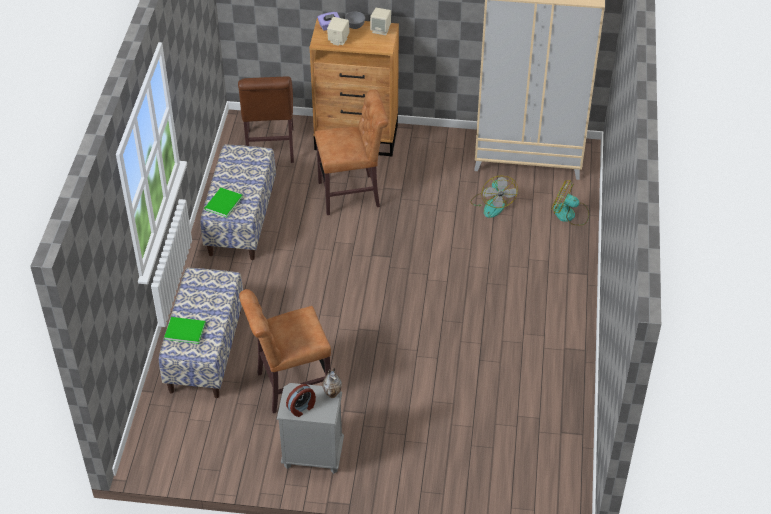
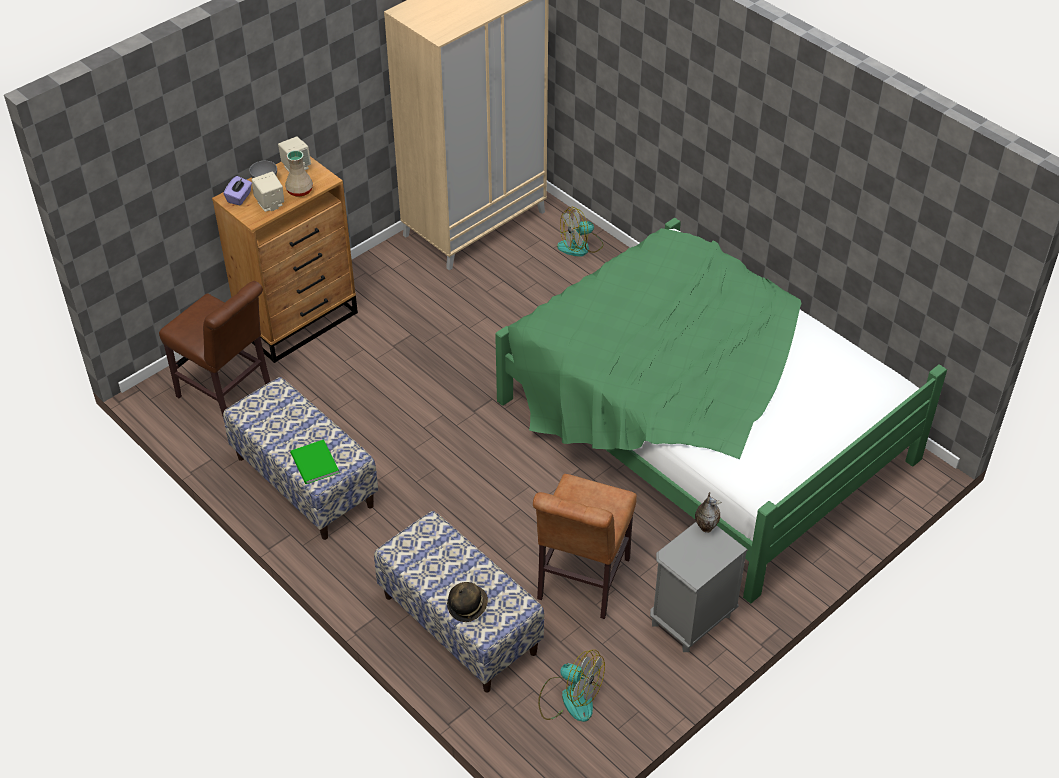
camera: 50 degrees left, 0 degrees up
green book [164,317,206,344] -> hat [447,582,488,622]
alarm clock [286,384,316,417] -> none
brown chair [315,89,388,215] -> none
fan [470,175,518,218] -> fan moved to [538,650,605,722]
none -> beige vase [285,150,313,197]
none -> green bed [495,218,947,603]

